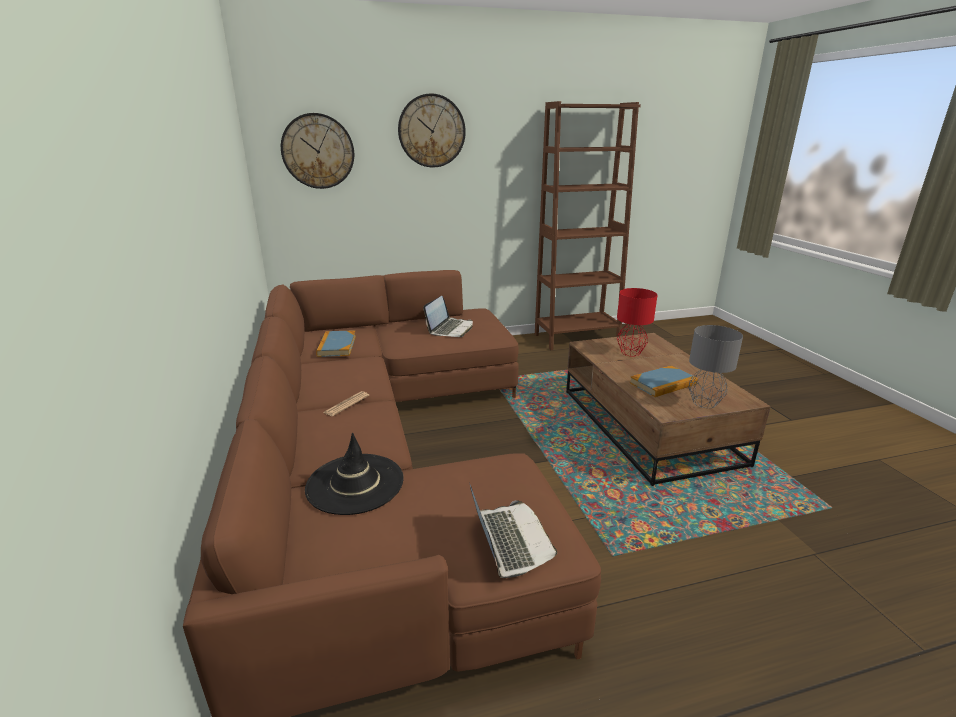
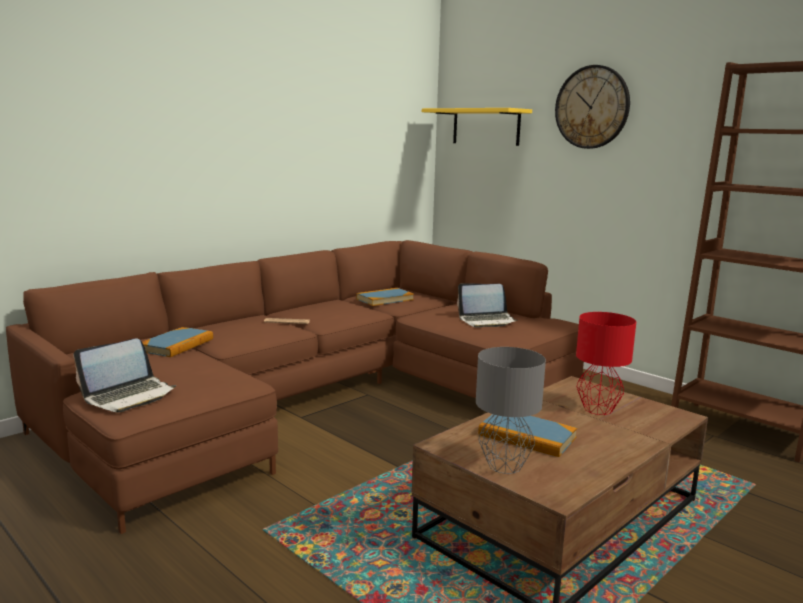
camera: 60 degrees right, 10 degrees down
wall clock [281,113,354,189] -> yellow shelf [422,108,532,146]
black hat [305,433,404,515] -> book [142,327,213,357]

